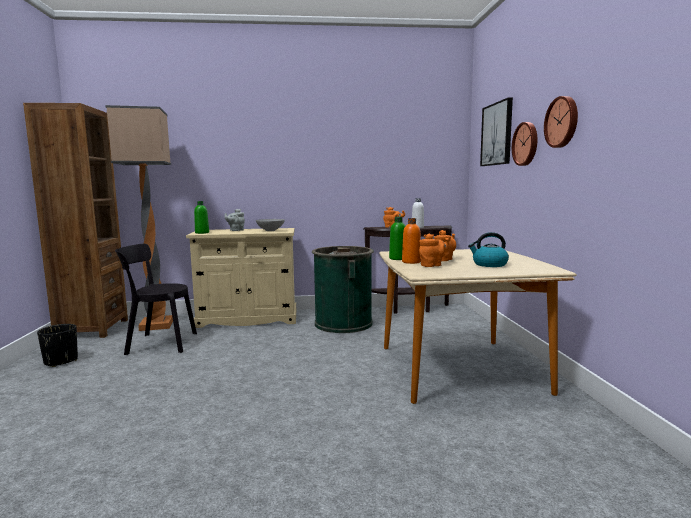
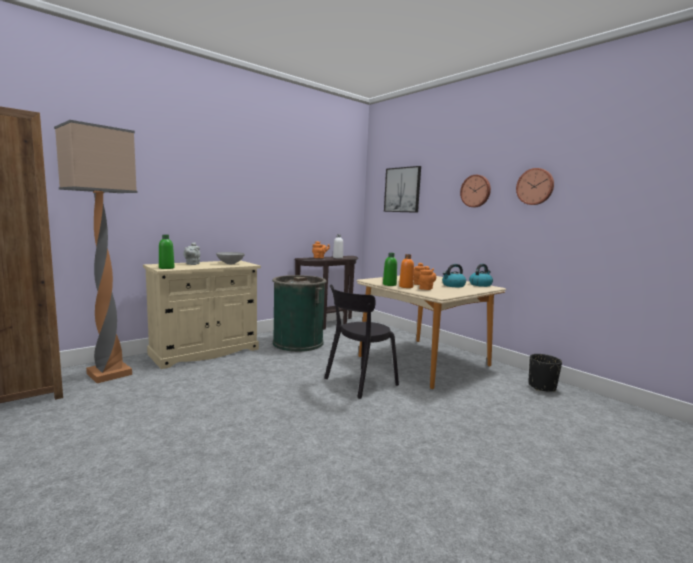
camera: 35 degrees left, 0 degrees up
black planter [37,324,78,367] -> black planter moved to [528,354,562,392]
black chair [115,244,197,355] -> black chair moved to [324,284,399,399]
wall clock [512,122,537,166] -> wall clock moved to [516,168,554,205]
none -> kettle [469,264,493,287]

